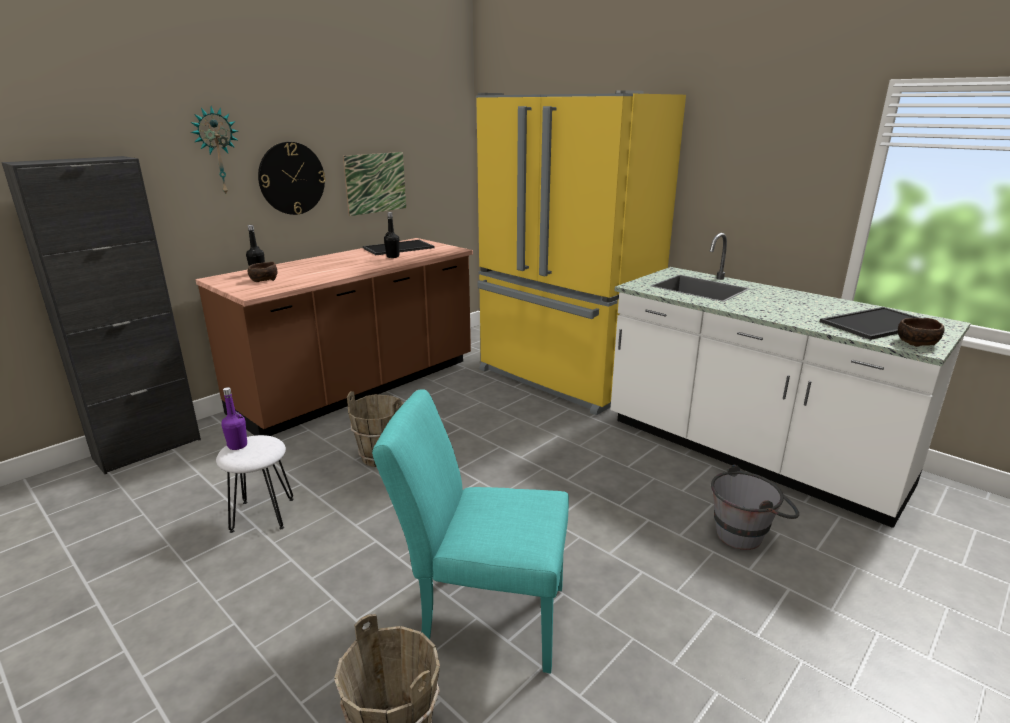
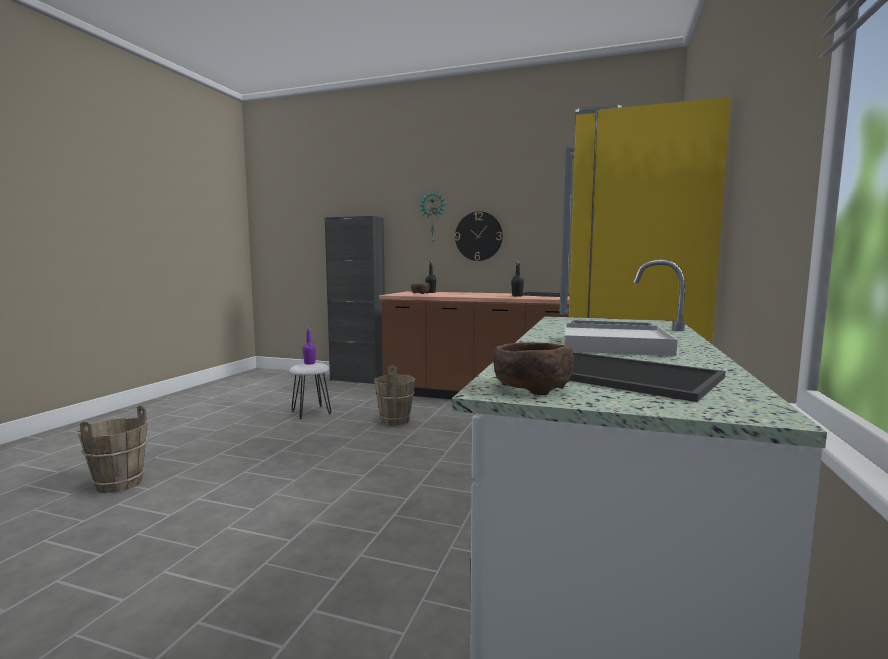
camera: 65 degrees right, 15 degrees down
picture [343,152,406,216] -> none
turquoise chair [372,389,569,674] -> none
grey bucket [711,465,799,550] -> none
none -> white tray [564,323,678,356]

